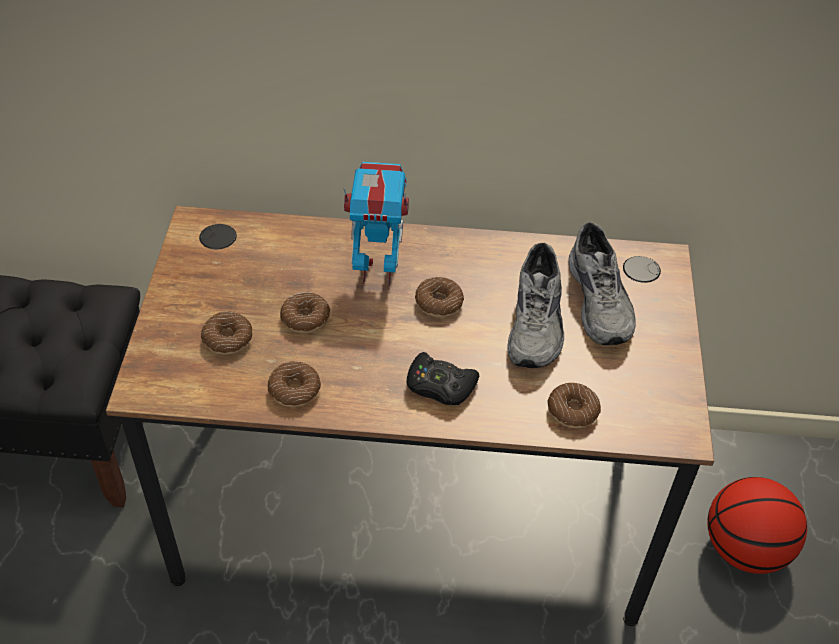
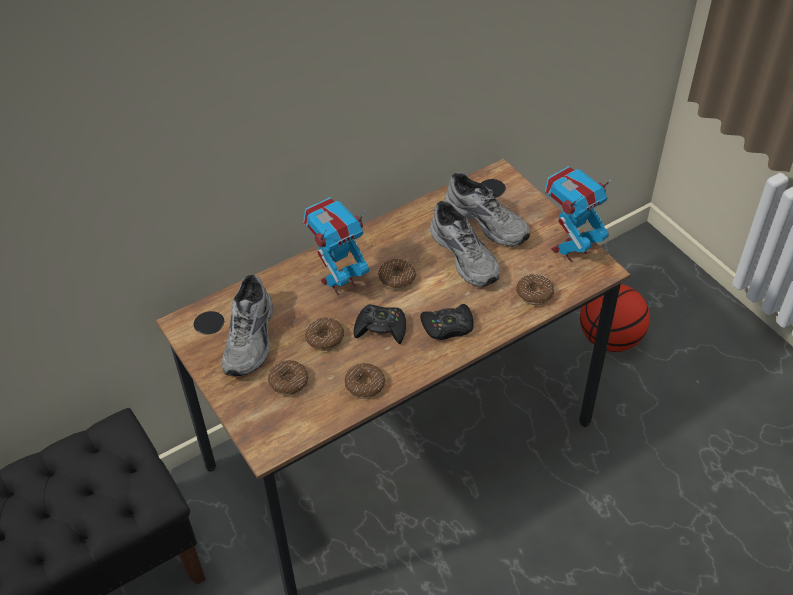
camera: 35 degrees left, 0 degrees up
none -> grey shoe [222,274,273,376]
none -> black game controller [354,304,406,344]
none -> toy robot [545,166,615,263]

